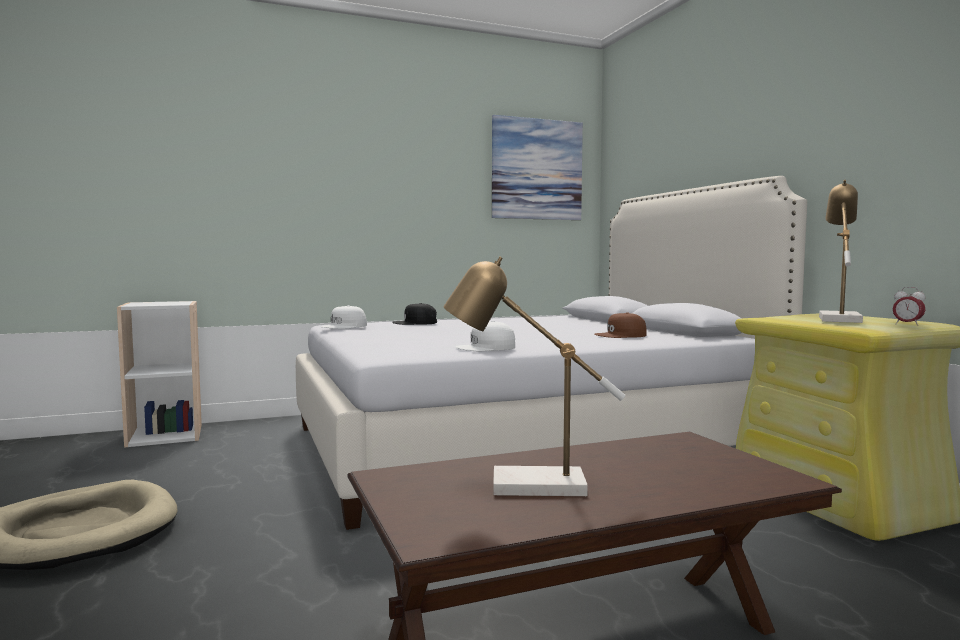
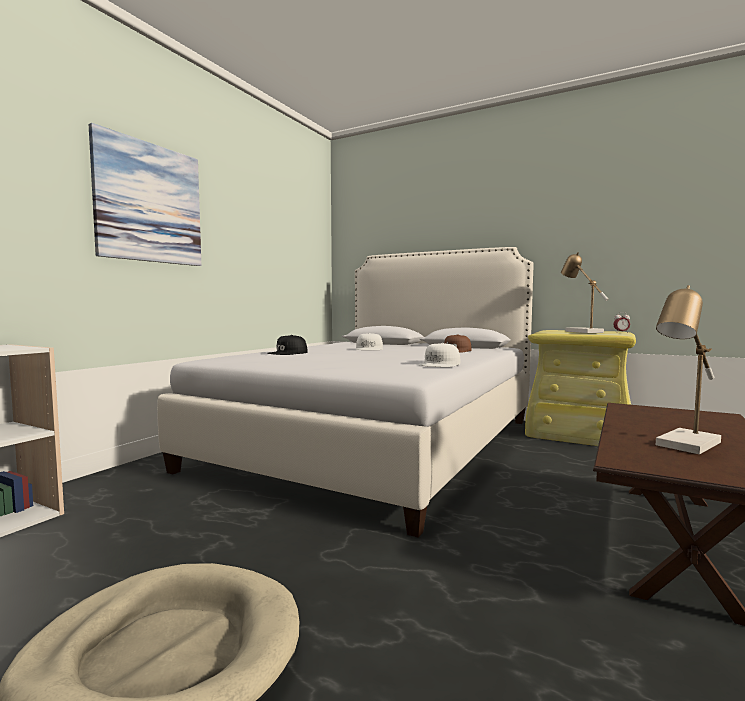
camera: 40 degrees left, 0 degrees up
white cap [321,305,367,329] -> white cap moved to [356,333,383,350]
picture [492,115,583,220] -> picture moved to [89,123,201,266]

